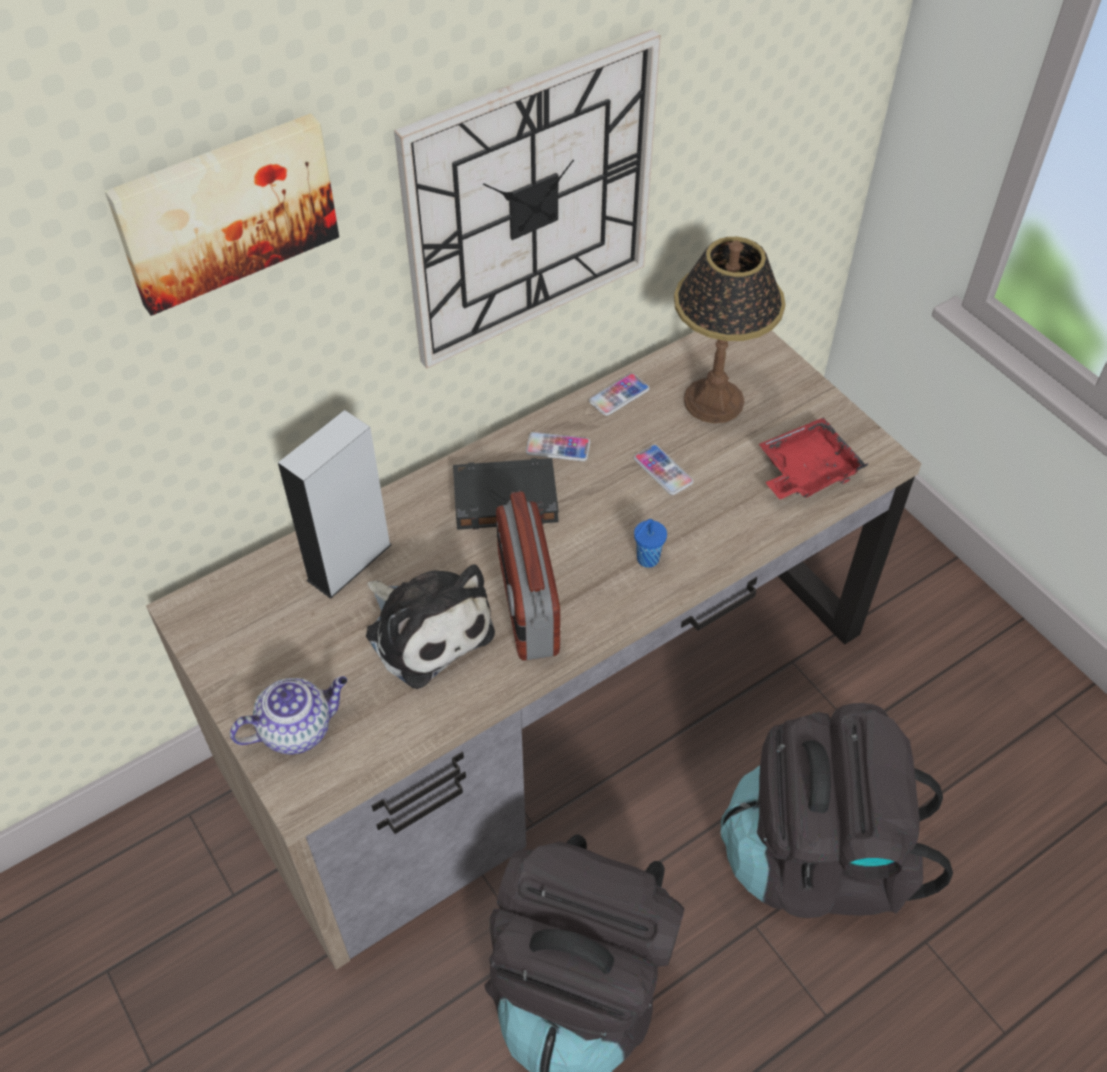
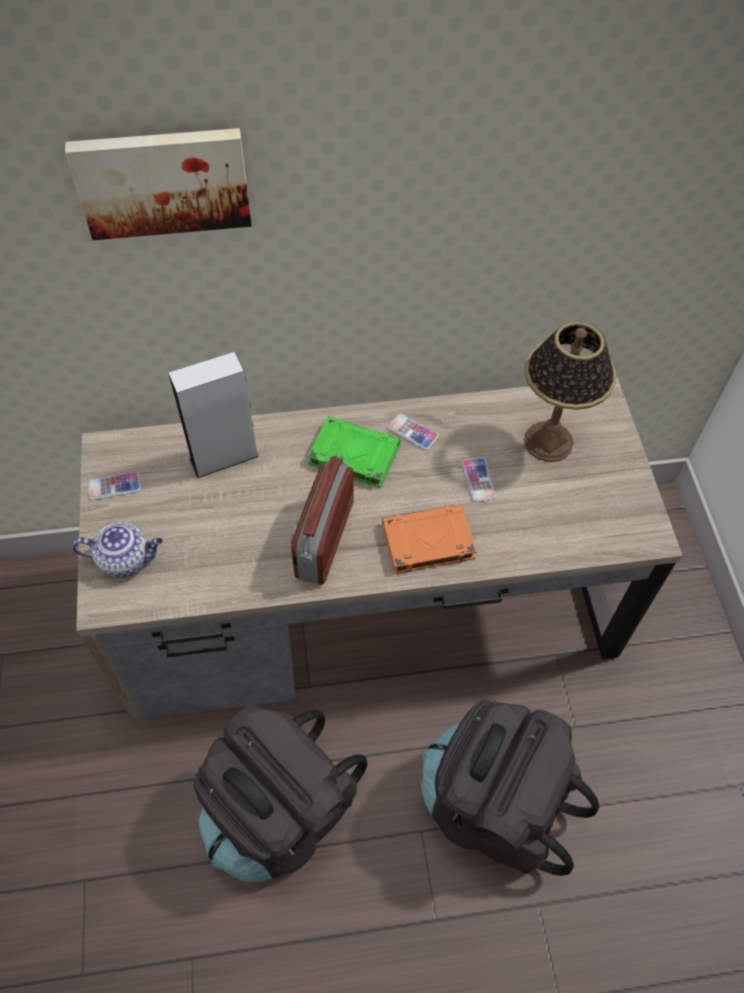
camera: 25 degrees right, 5 degrees up
plush toy [366,564,495,689] -> none
wall clock [394,29,661,369] -> none
black book [453,458,559,530] -> green book [307,416,400,488]
phone [589,373,650,416] -> phone moved to [88,471,141,500]
blue cup [634,519,667,568] -> orange book [382,504,477,574]
red tray [759,417,868,499] -> none

